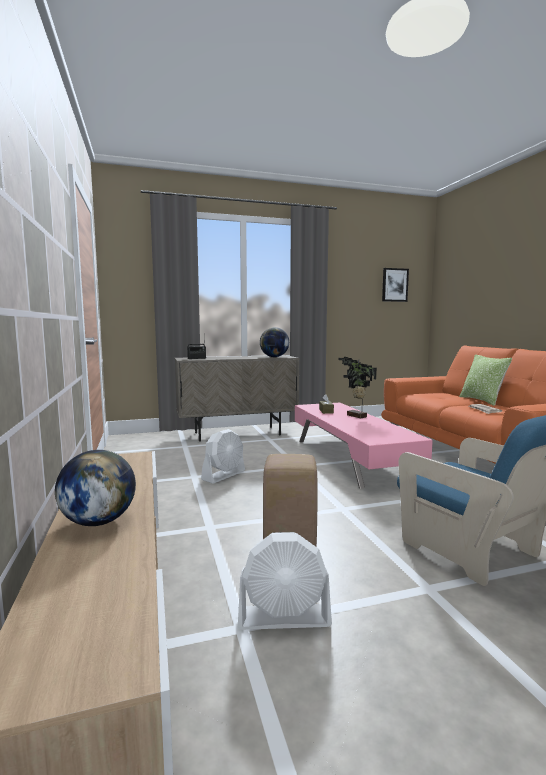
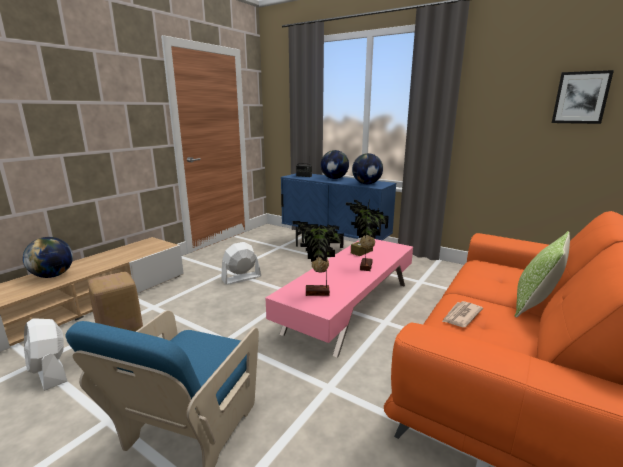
camera: 50 degrees right, 10 degrees up
beige cabinet [175,355,299,442] -> blue cabinet [281,174,396,247]
white fan [201,429,245,484] -> white fan turned 150 degrees clockwise [221,242,261,285]
none -> potted plant [293,221,344,296]
none -> globe [321,150,349,179]

